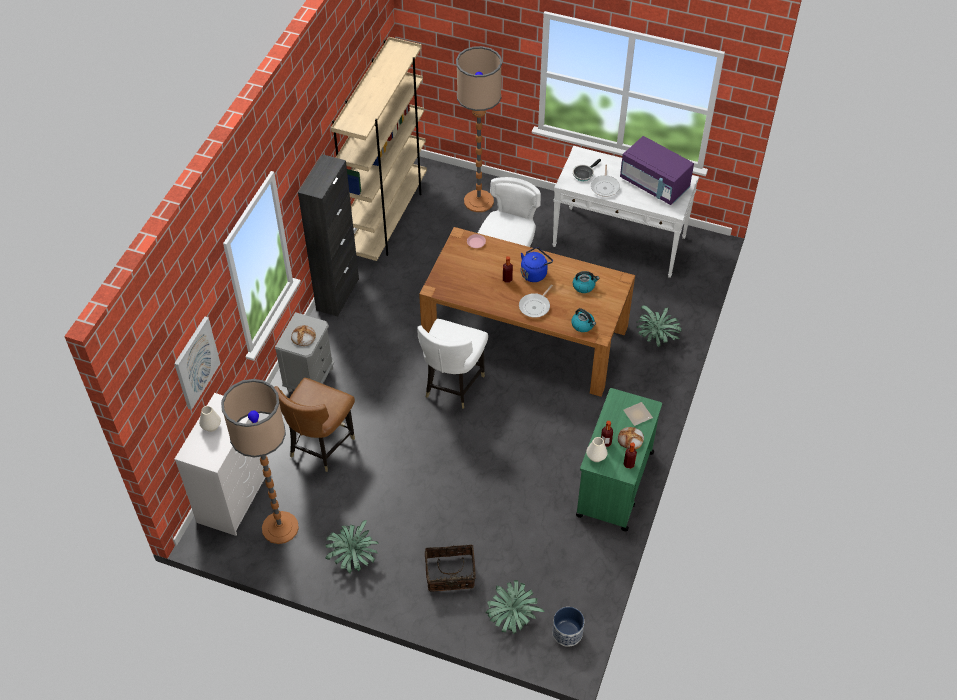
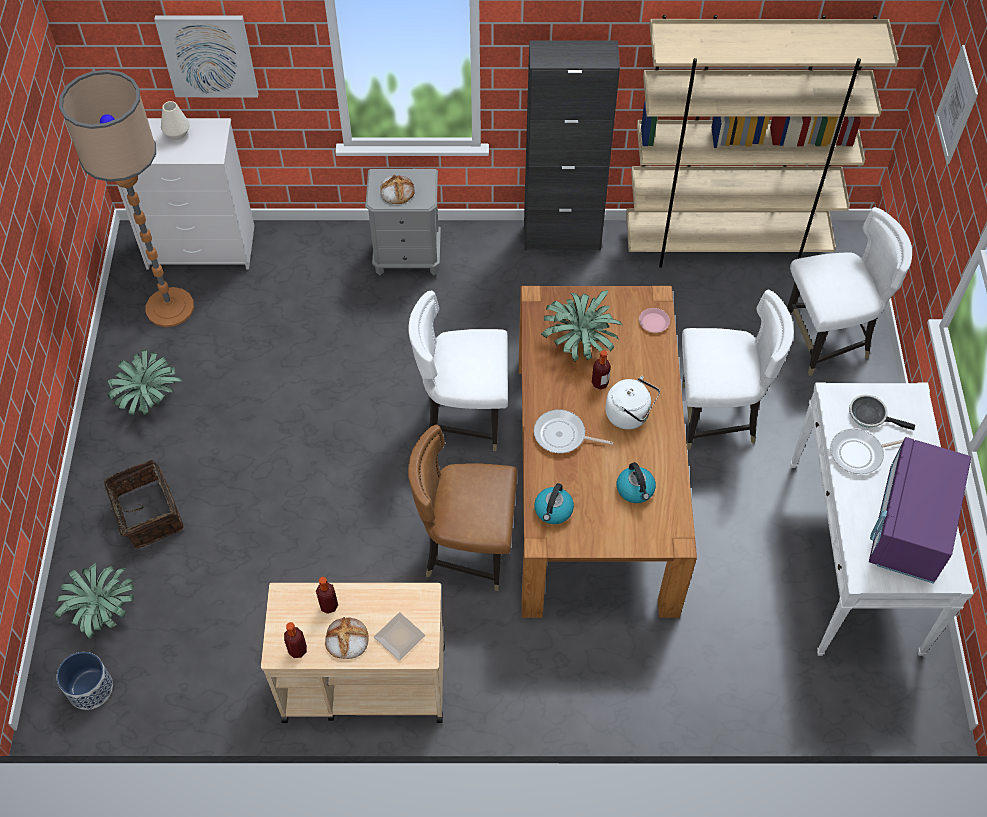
camera: 70 degrees right, 5 degrees up
brown chair [274,378,355,472] -> brown chair moved to [408,425,517,591]
floor lamp [456,46,502,212] -> white chair [787,207,912,376]
blue kettle [521,247,553,282] -> white kettle [605,376,660,430]
green cart [576,388,662,531] -> beige cart [261,583,445,723]
white vase [586,437,608,462] -> none
potted plant [636,306,682,347] -> potted plant moved to [541,290,623,362]
none -> picture [935,45,978,164]

